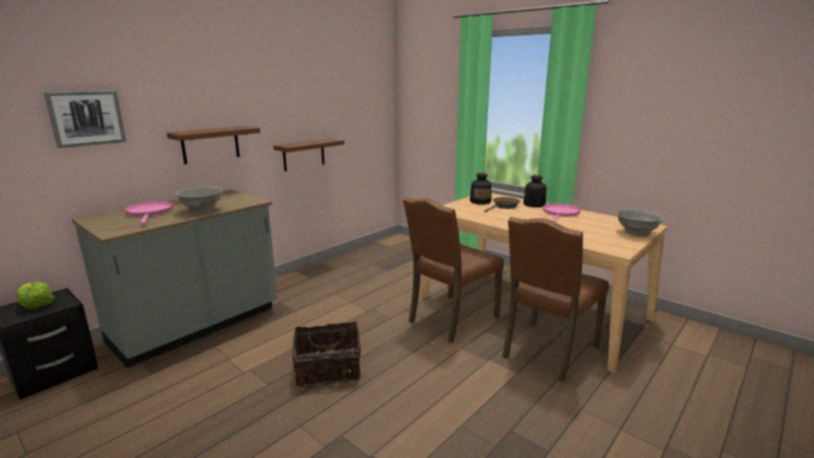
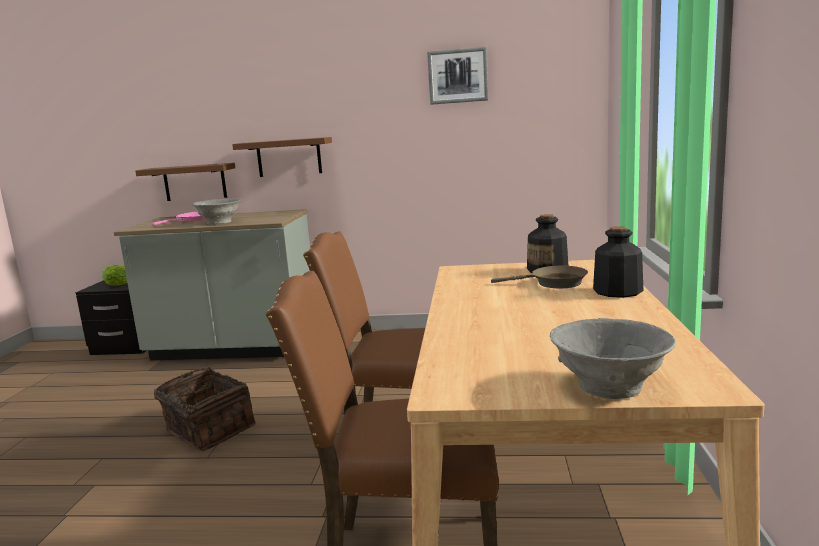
camera: 55 degrees right, 5 degrees down
picture [44,90,126,148] -> picture moved to [427,47,488,105]
brown shelf [273,138,344,171] -> brown shelf moved to [135,163,235,201]
pink frying pan [543,203,581,222] -> none

